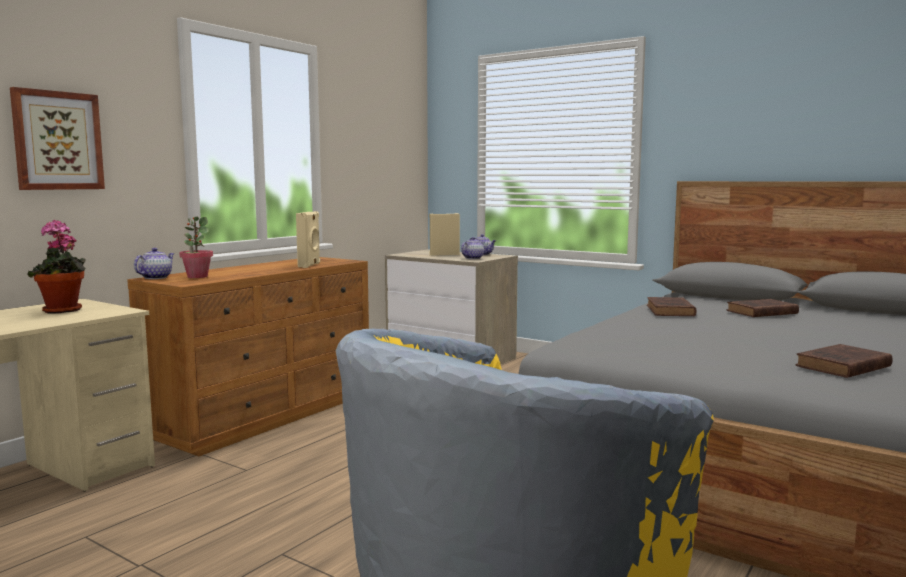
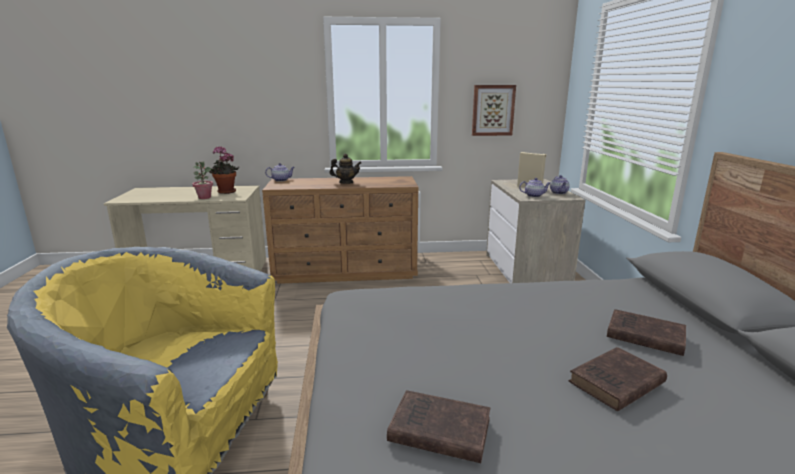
camera: 50 degrees right, 10 degrees up
picture [10,87,105,190] -> picture moved to [472,85,516,136]
potted plant [179,217,213,278] -> potted plant moved to [192,161,213,199]
beige speaker [296,211,320,268] -> none
brown book [647,297,696,316] -> brown book moved to [568,347,667,411]
none -> teapot [330,154,361,184]

